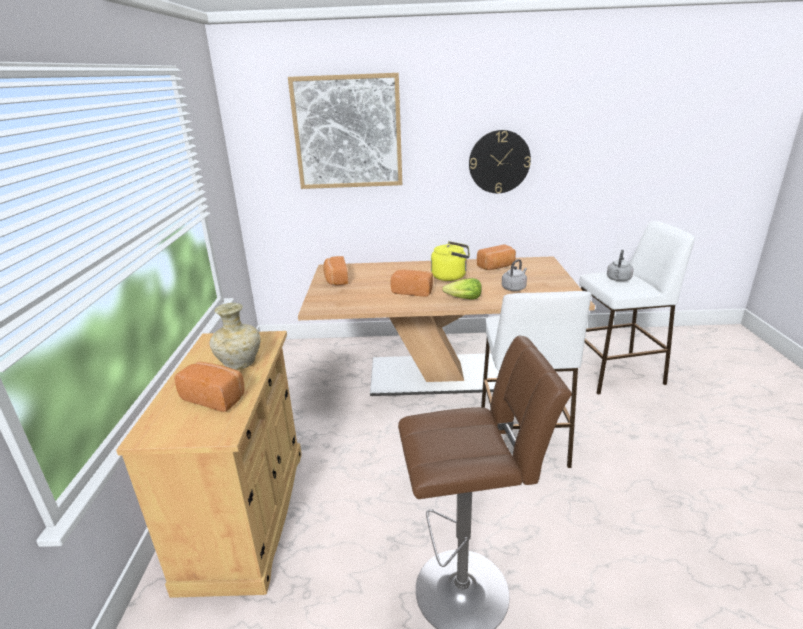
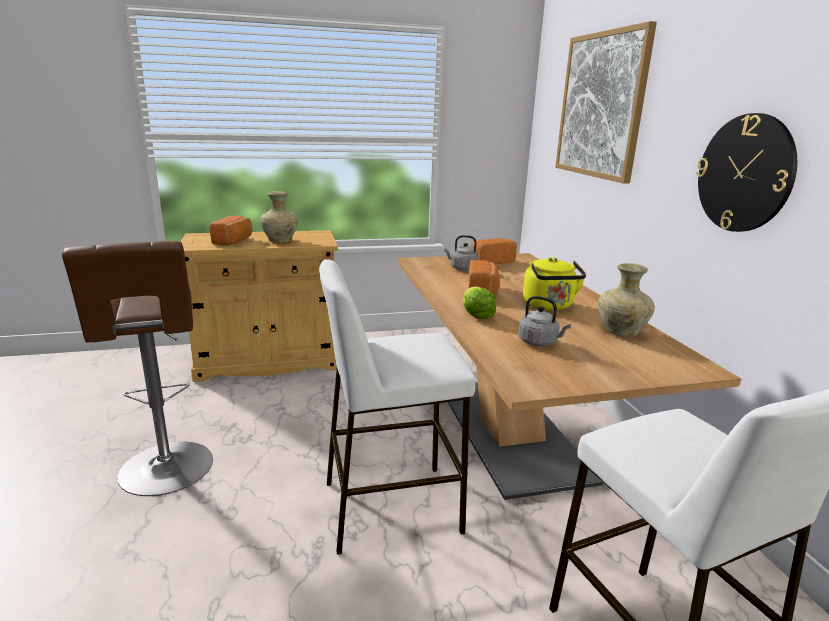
camera: 75 degrees right, 5 degrees down
bread [477,244,516,270] -> beige vase [598,263,655,337]
grey kettle [607,250,634,281] -> grey kettle moved to [444,235,479,271]

